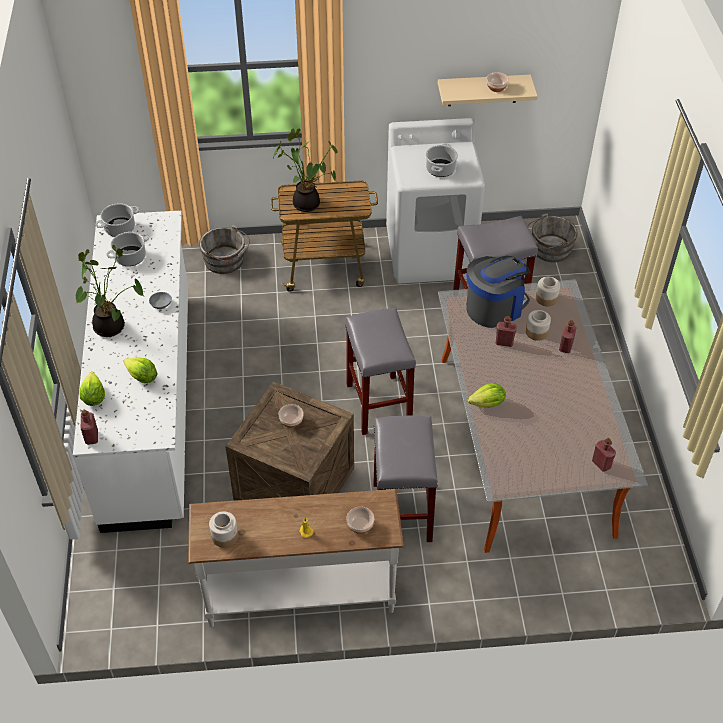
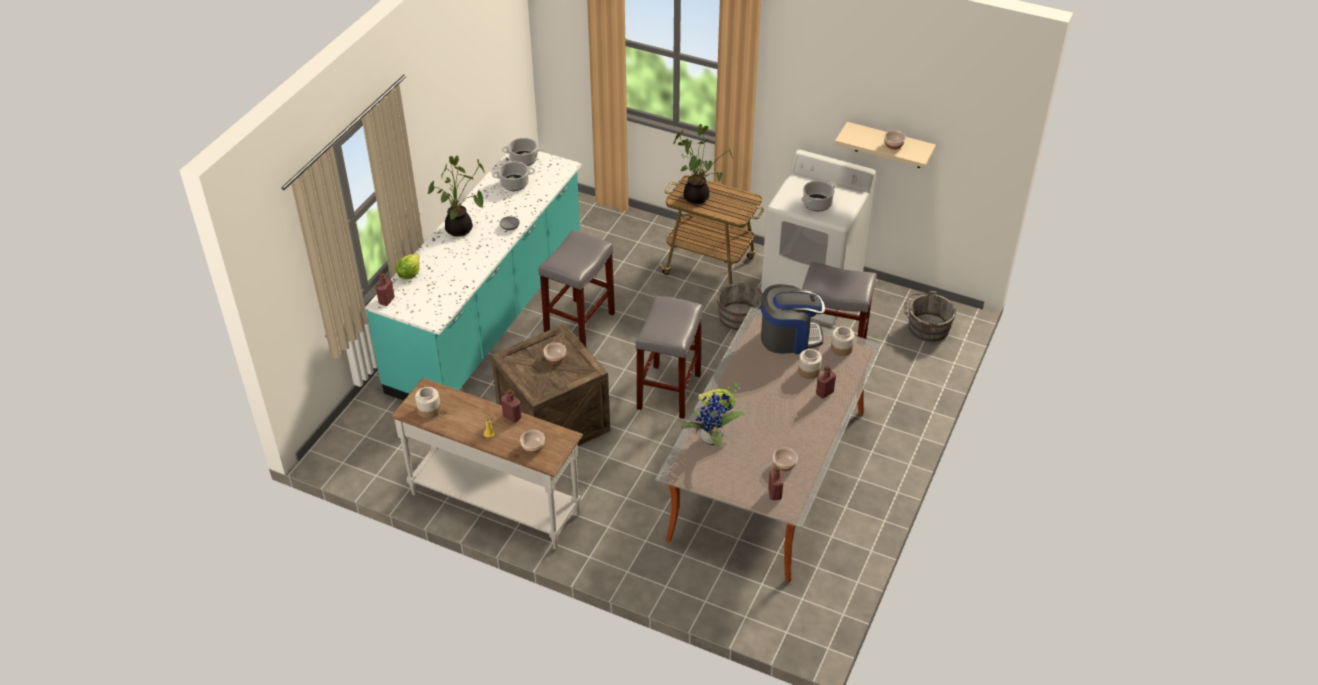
camera: 30 degrees right, 5 degrees down
white counter [73,210,188,533] -> turquoise counter [365,151,582,400]
lettuce [123,358,157,383] -> none
grey bucket [199,225,250,274] -> grey bucket moved to [717,283,763,330]
grey stool [374,416,438,542] -> grey stool moved to [539,230,615,347]
red bottle [496,316,517,347] -> red bottle moved to [501,389,522,423]
none -> potted plant [681,383,746,447]
none -> bowl [773,448,798,471]

